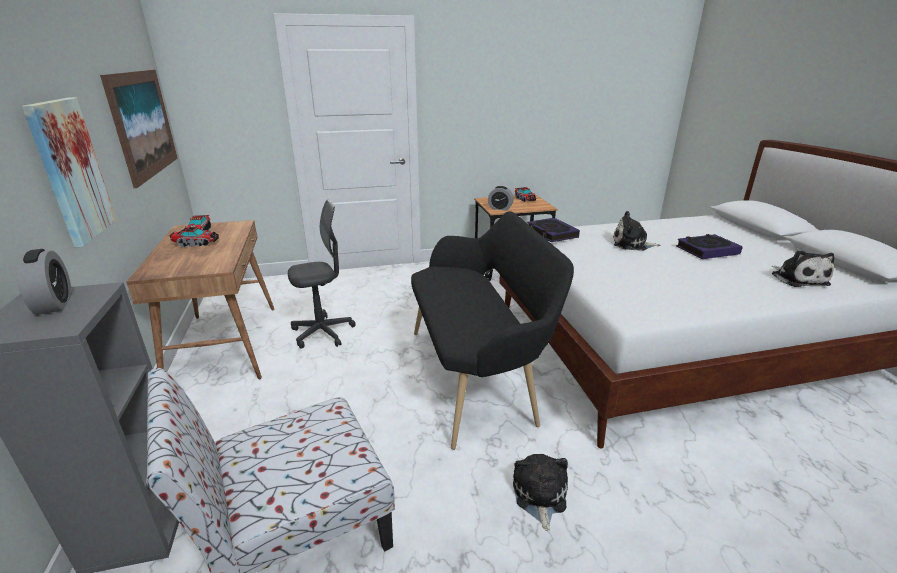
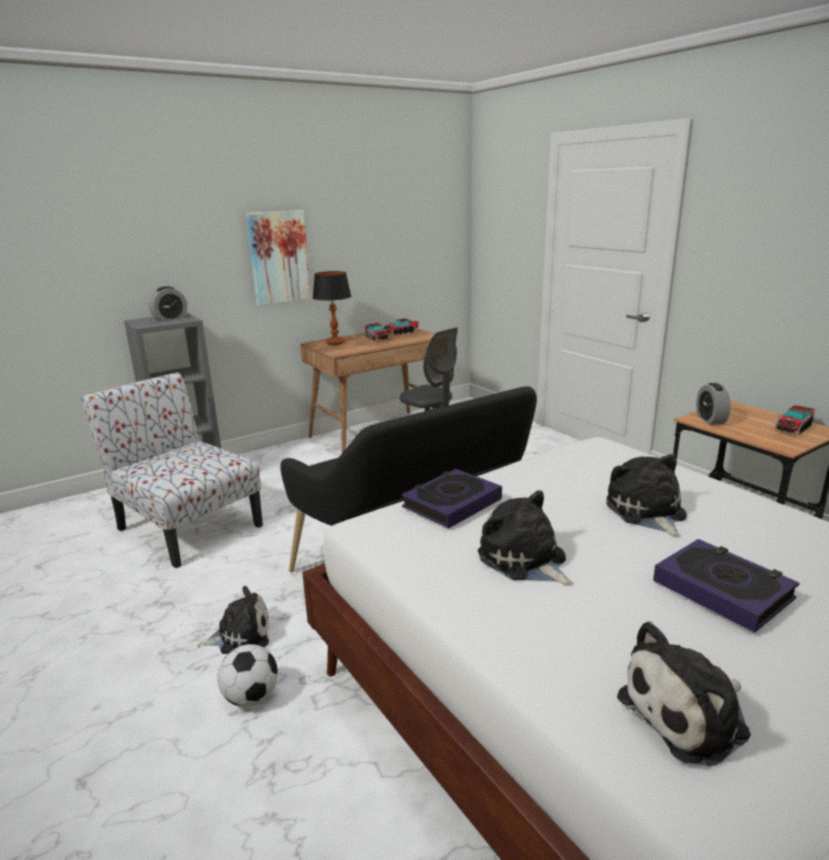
camera: 70 degrees right, 5 degrees down
picture [100,70,178,188] -> none
book [527,218,580,242] -> book moved to [402,469,502,528]
none -> football [218,644,278,707]
none -> table lamp [313,271,351,345]
none -> plush toy [478,490,574,586]

